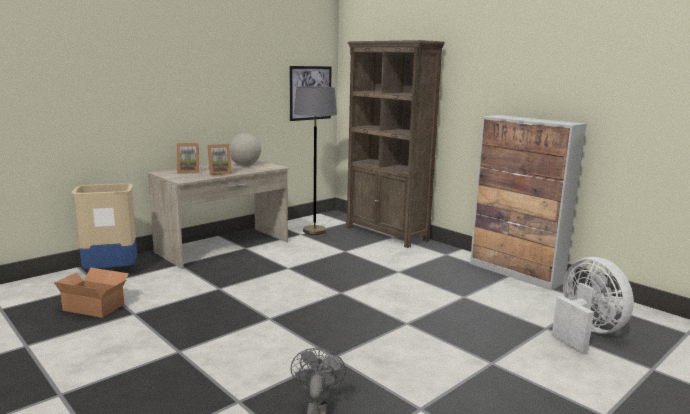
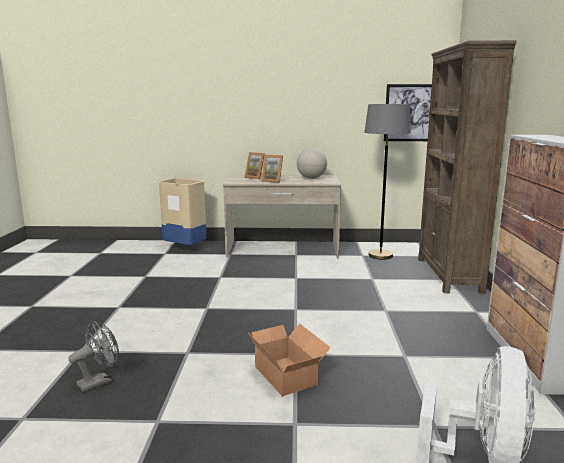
camera: 45 degrees right, 0 degrees up
cardboard box [54,268,129,318] -> cardboard box moved to [248,323,331,396]

